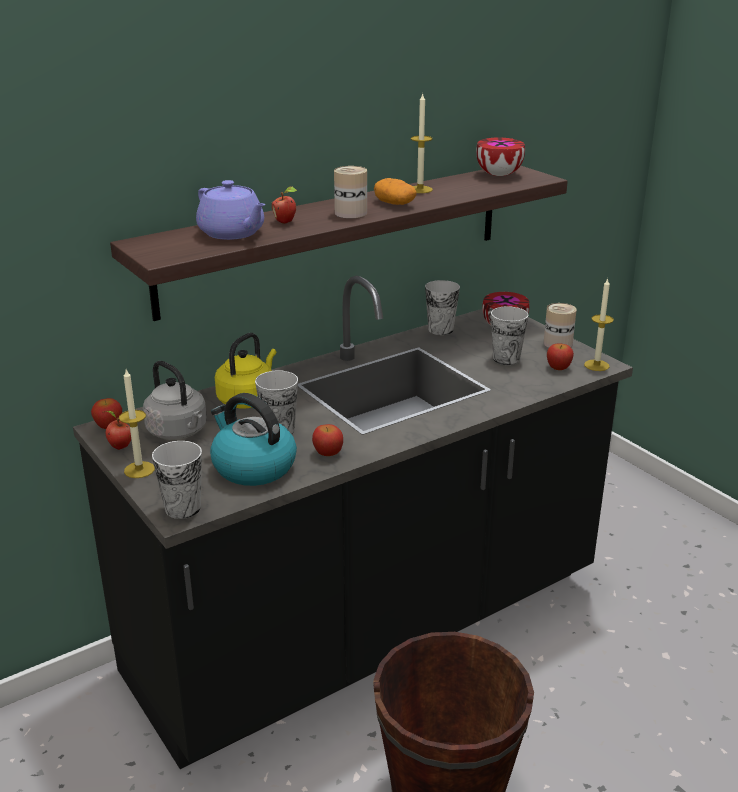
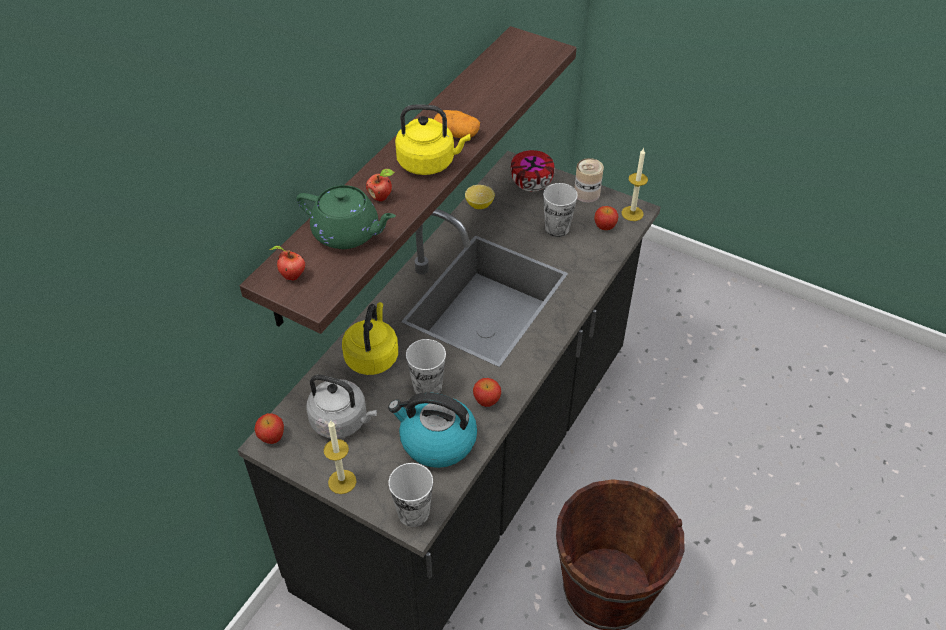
camera: 25 degrees left, 20 degrees up
apple [106,411,131,450] -> apple moved to [269,246,305,281]
purple teapot [196,180,266,240] -> green teapot [296,185,396,249]
can [334,166,367,218] -> yellow kettle [395,104,470,175]
candle [411,94,433,193] -> none
cup [425,280,460,335] -> lemon [465,185,495,209]
bowl [476,137,525,176] -> none

